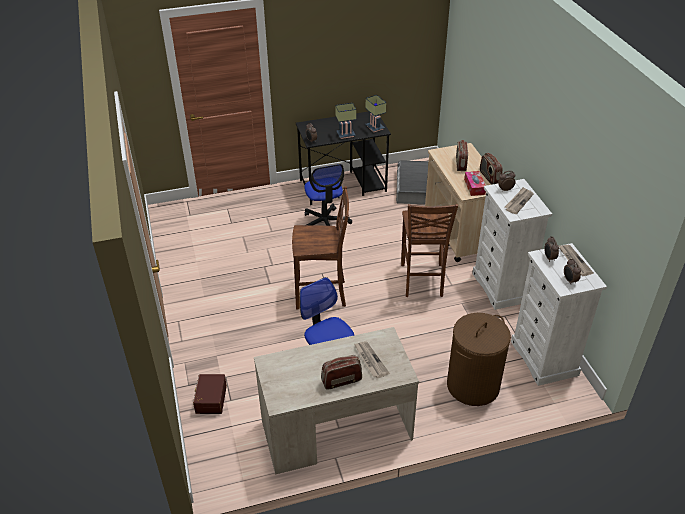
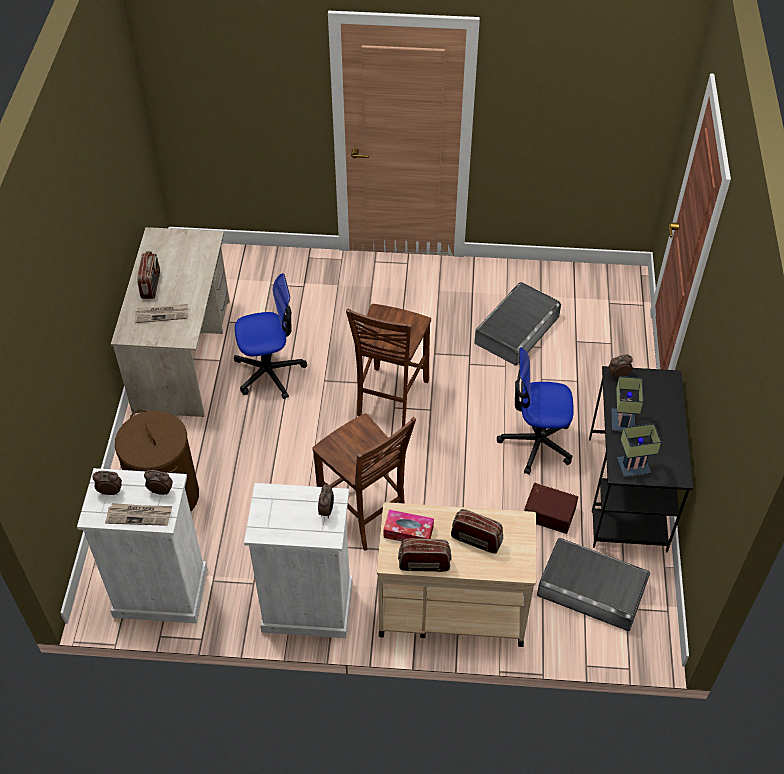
camera: 110 degrees right, 10 degrees up
brown storage box [193,374,227,414] -> brown storage box moved to [524,483,578,534]
brown chair [401,204,458,297] -> brown chair turned 150 degrees counterclockwise [312,413,416,551]
newspaper [505,187,533,214] -> none
none -> grey storage box [474,282,561,366]

